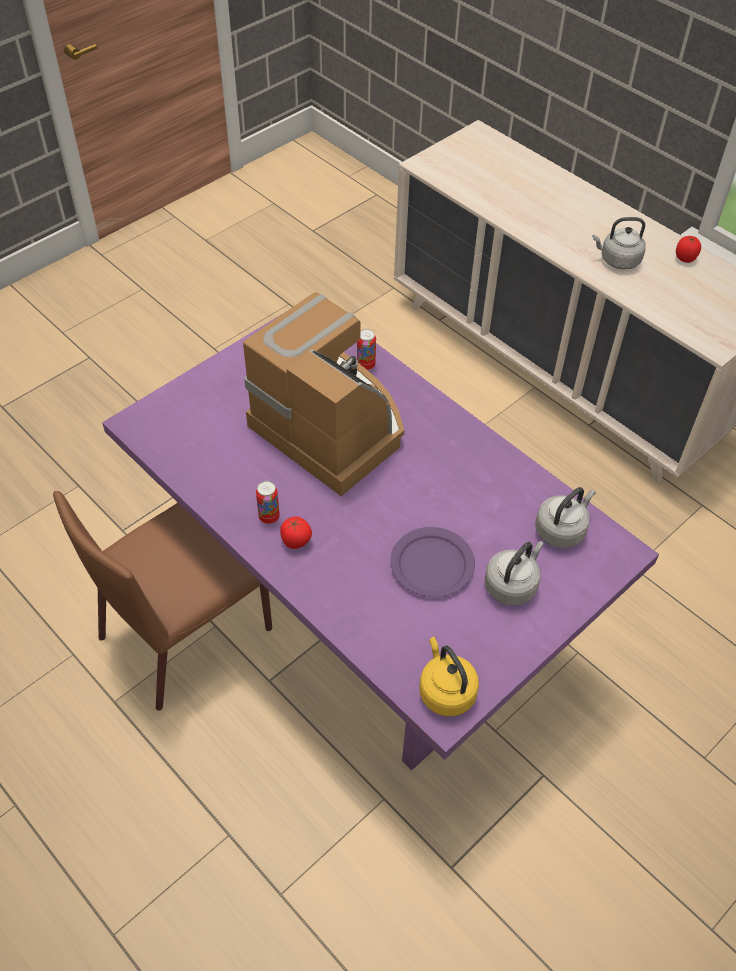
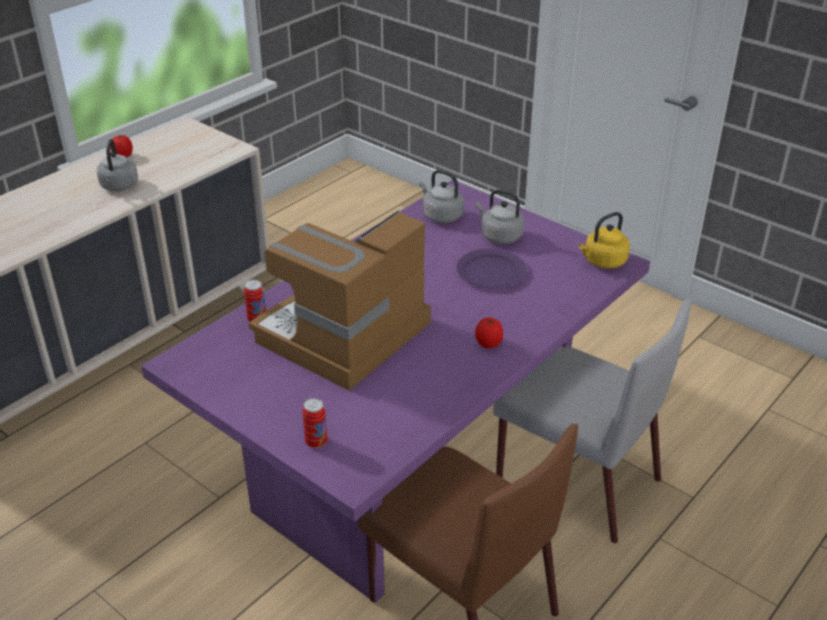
camera: 95 degrees left, 15 degrees down
can [256,481,280,524] -> can moved to [302,398,327,448]
none -> grey chair [493,299,691,543]

